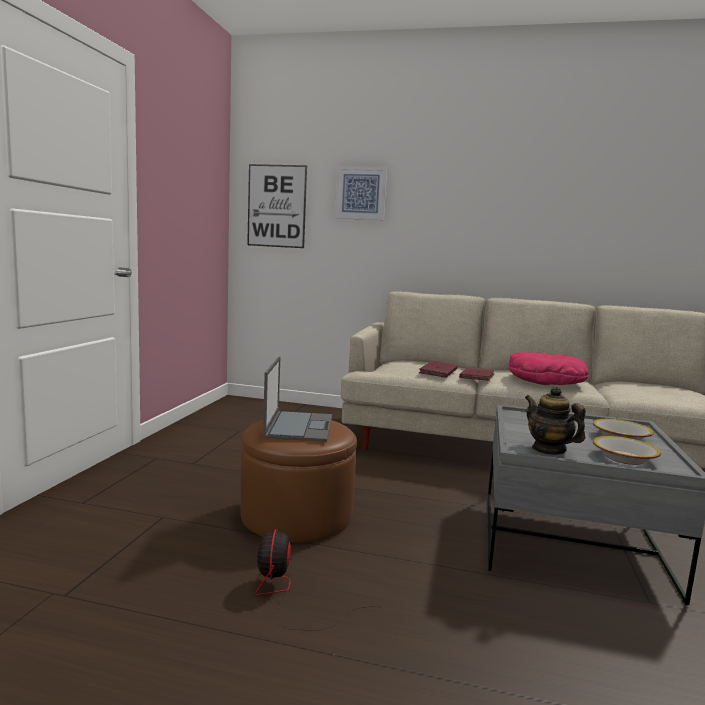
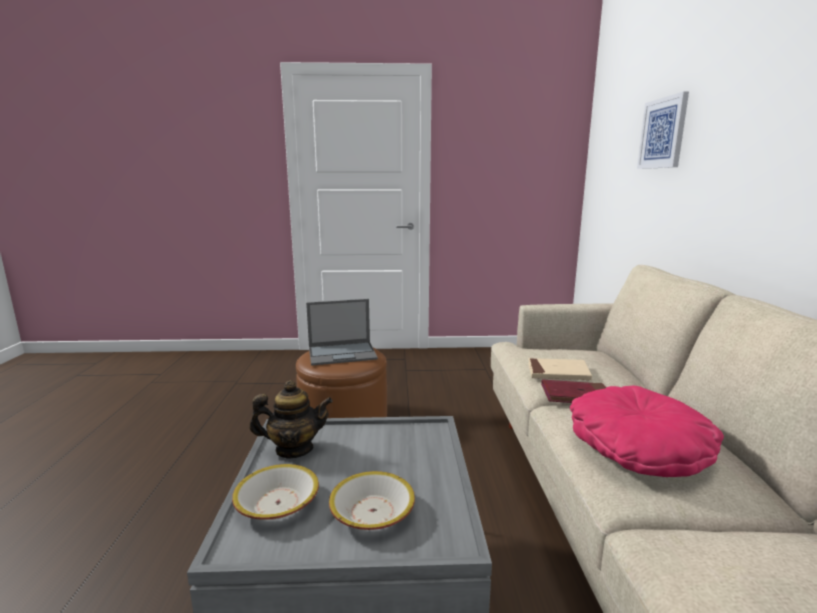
camera: 75 degrees right, 5 degrees up
picture [247,164,307,248] -> none
fan [255,529,377,631] -> none
red book [419,361,458,378] -> beige book [528,358,592,380]
teapot [525,386,585,455] -> teapot turned 45 degrees clockwise [249,380,333,458]

